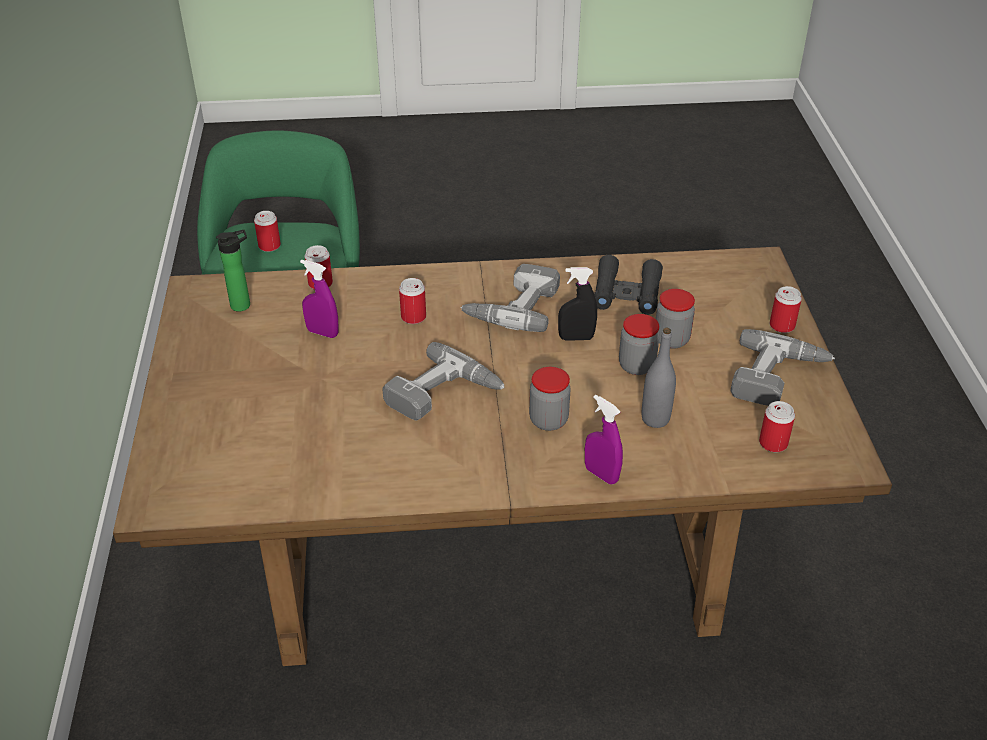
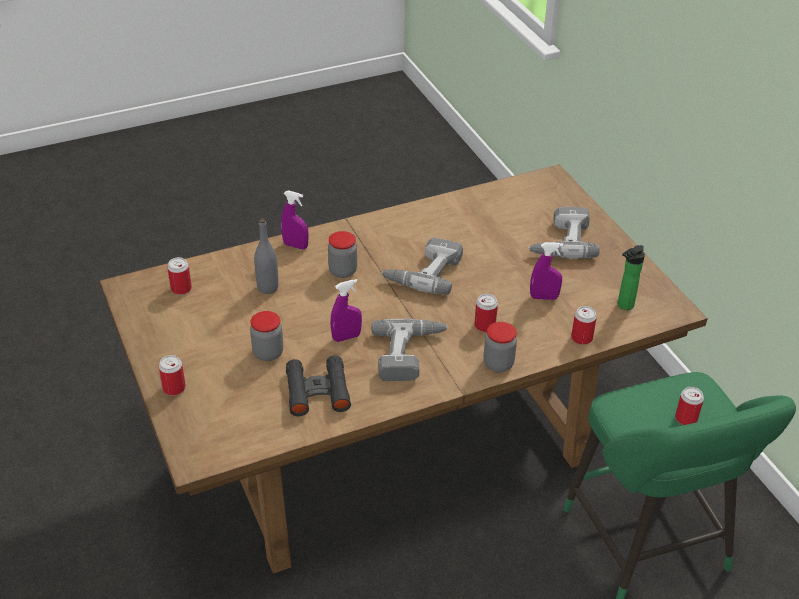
camera: 160 degrees right, 0 degrees up
black spray bottle [558,267,597,341] -> purple spray bottle [330,279,362,342]
jar [619,314,660,375] -> jar moved to [483,322,517,372]
power drill [730,329,835,406] -> power drill moved to [528,207,600,259]

